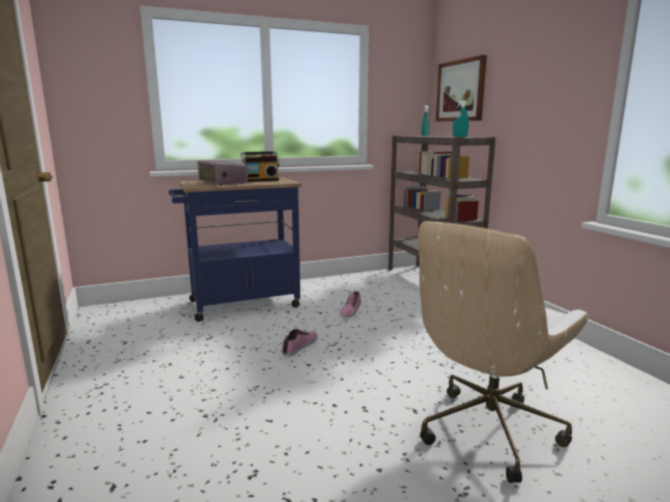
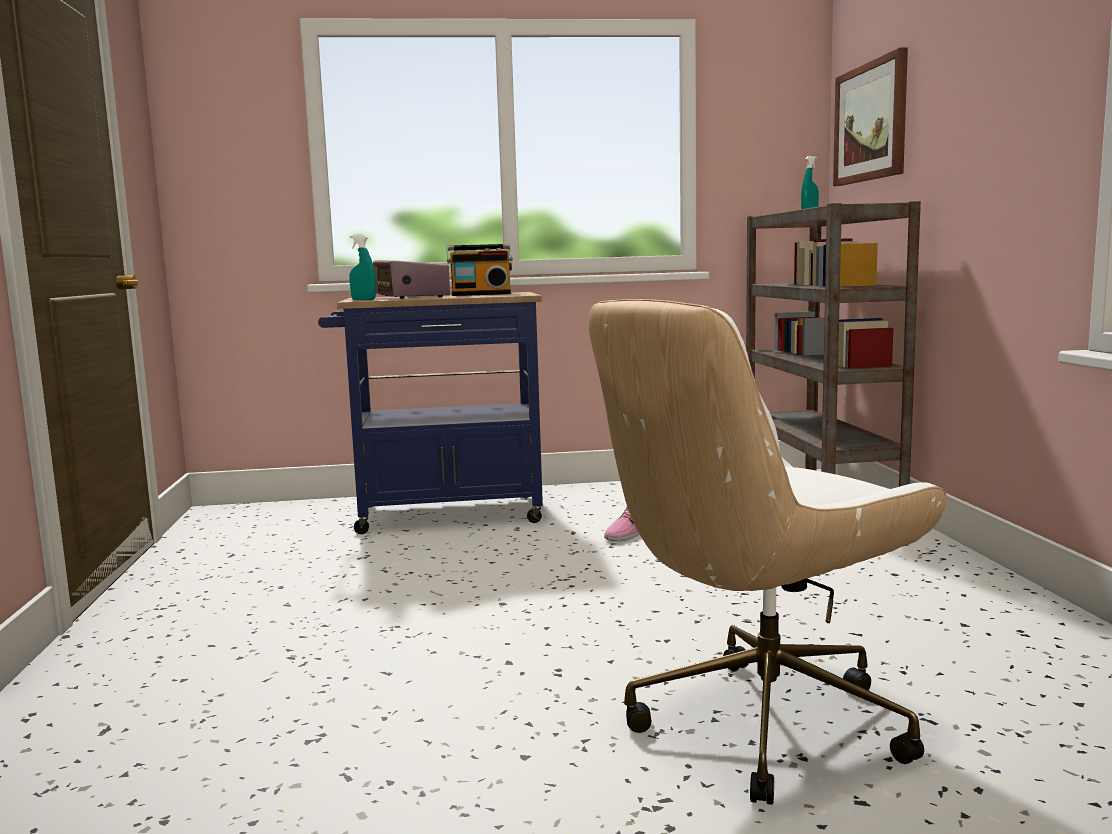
camera: 15 degrees right, 5 degrees down
shoe [282,329,318,356] -> none
turquoise spray bottle [453,100,469,137] -> turquoise spray bottle moved to [349,235,376,300]

